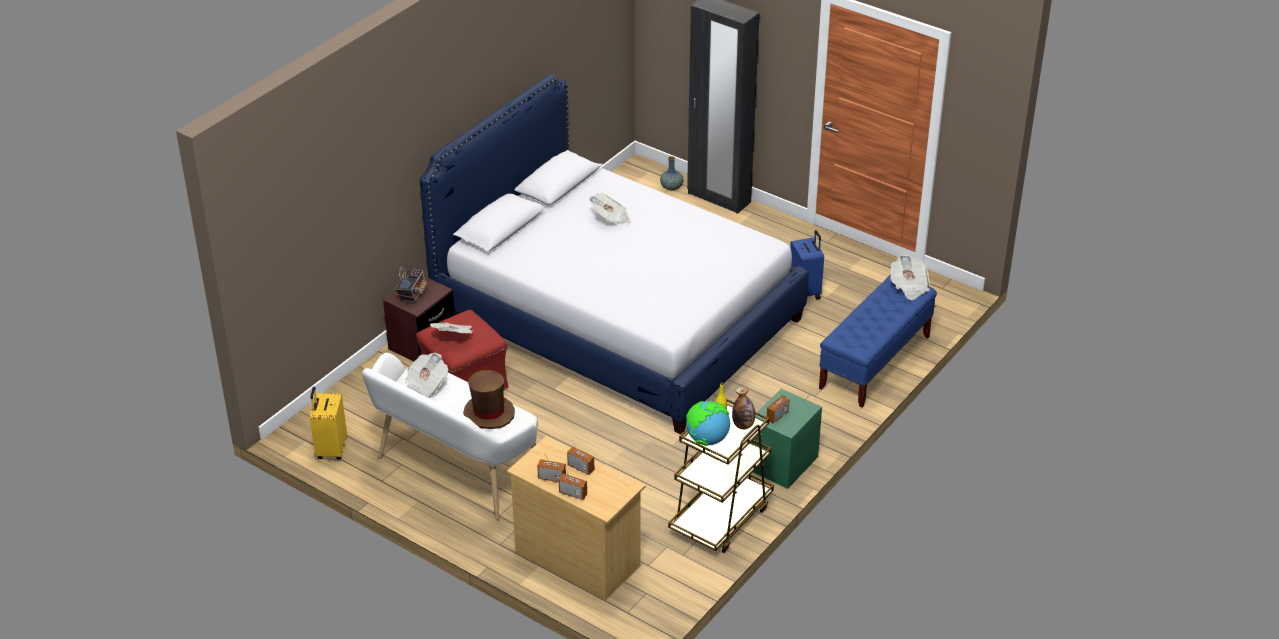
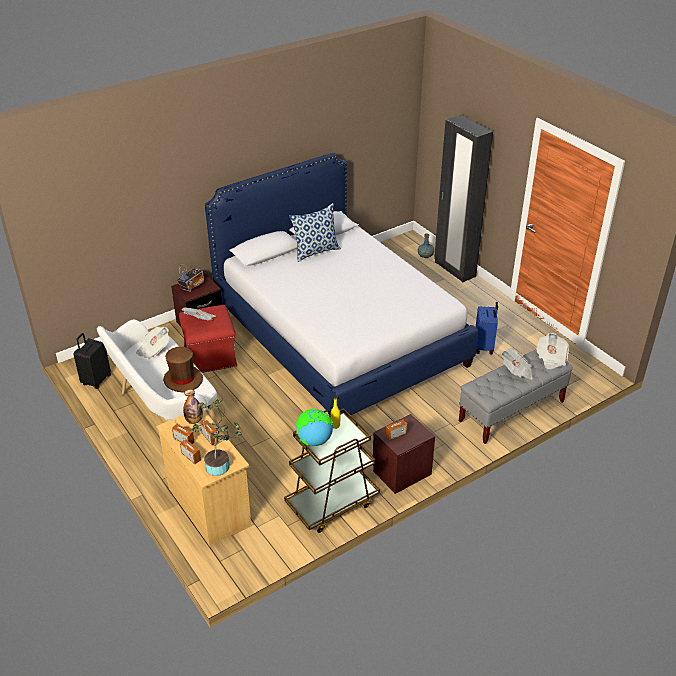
camera: 20 degrees right, 0 degrees up
yellow suitcase [310,387,347,460] -> black suitcase [73,333,111,389]
newspaper [589,193,631,223] -> newspaper moved to [501,349,533,380]
bottle [732,386,755,429] -> bottle moved to [183,389,203,424]
green nightstand [751,389,822,489] -> brown nightstand [373,414,435,494]
blue bench [819,274,937,408] -> grey bench [459,349,573,444]
none -> potted plant [192,399,242,476]
none -> pillow [289,203,341,262]

